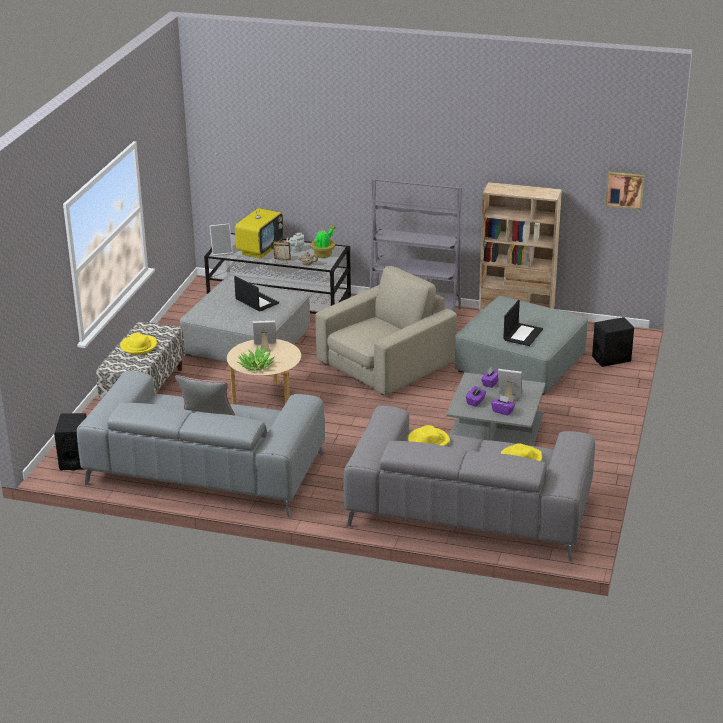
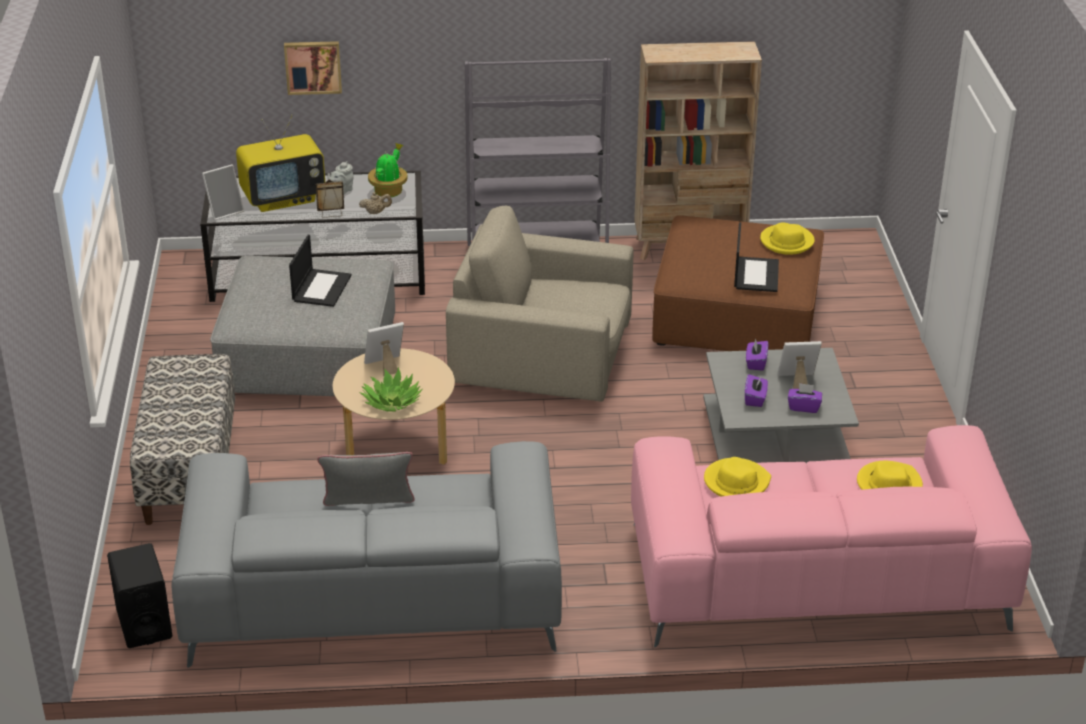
camera: 20 degrees left, 5 degrees up
yellow hat [120,333,157,355] -> yellow hat moved to [760,223,815,255]
laptop [234,276,279,311] -> laptop turned 75 degrees clockwise [289,235,352,307]
television [235,195,283,259] -> television turned 60 degrees clockwise [236,115,325,212]
beige armchair [315,266,457,395] -> beige armchair turned 105 degrees counterclockwise [446,206,634,402]
grey sofa [344,406,595,562] -> pink sofa [631,425,1032,648]
grey ottoman [455,296,588,395] -> brown ottoman [652,215,824,351]
black speaker [592,317,634,367] -> none
picture [606,172,644,210] -> picture moved to [284,41,342,95]

